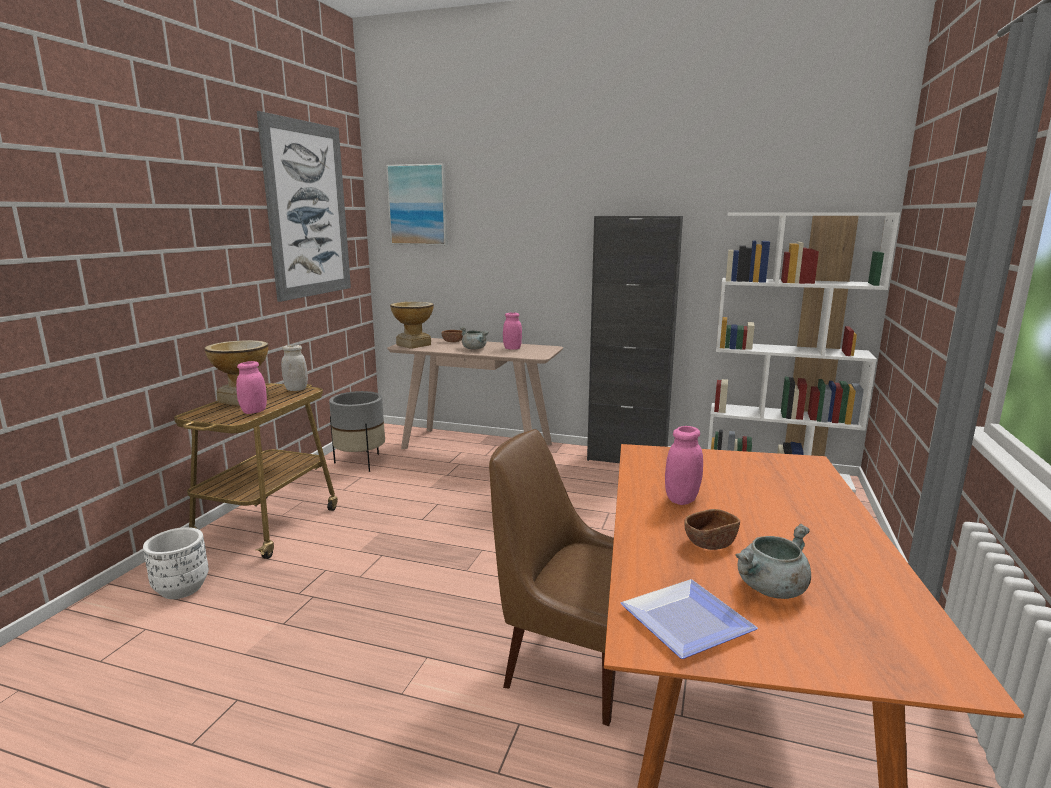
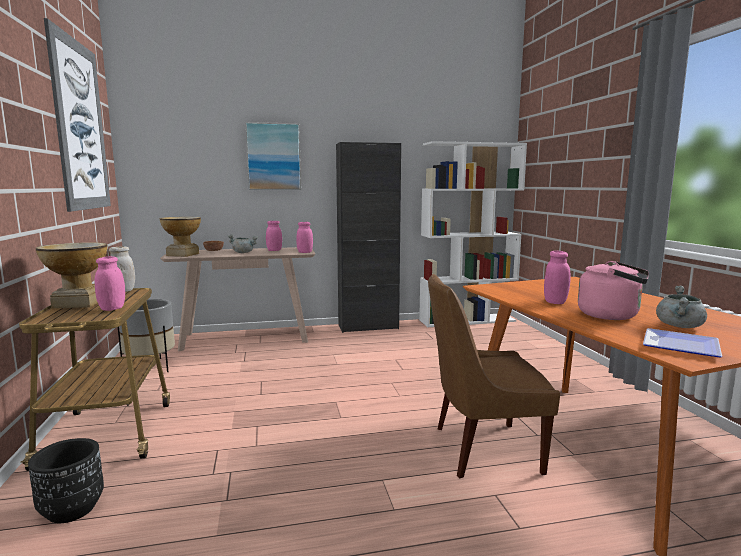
camera: 30 degrees left, 5 degrees down
white planter [143,527,209,599] -> black planter [28,438,104,523]
picture [386,163,448,245] -> picture moved to [245,122,301,190]
brown bowl [684,509,740,550] -> pink kettle [578,261,649,320]
none -> pink jar [296,222,313,253]

